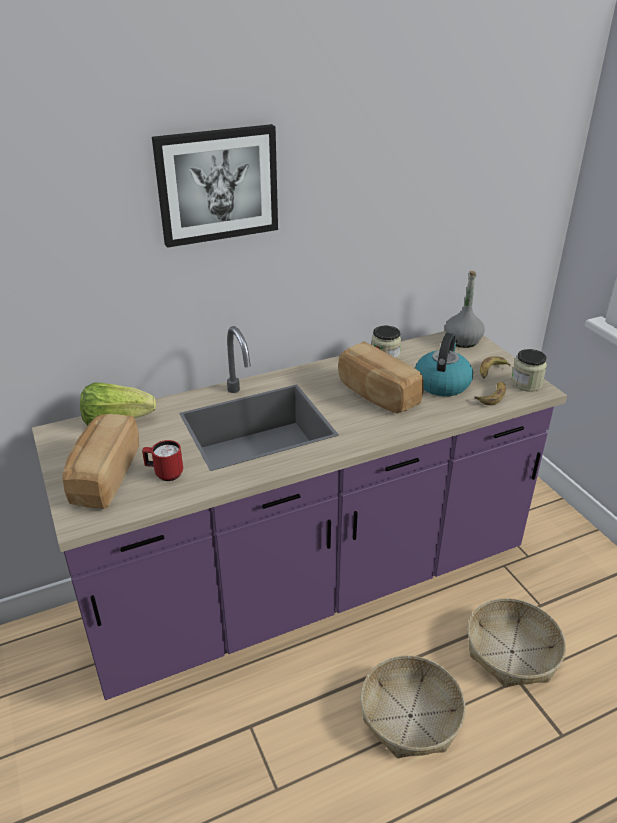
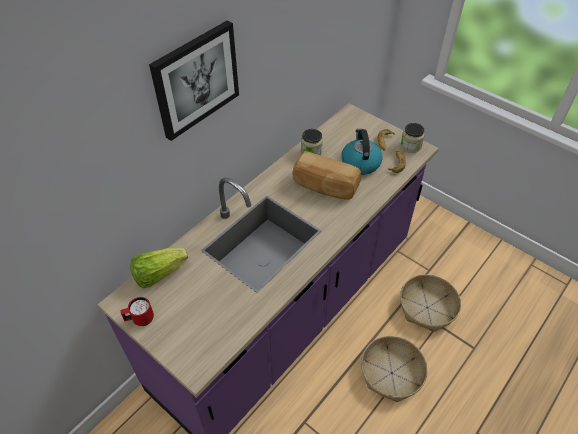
camera: 25 degrees left, 15 degrees up
bread [62,414,139,509] -> none
red mug [142,440,183,481] -> red mug moved to [120,297,154,326]
grey bottle [445,271,485,348] -> none

